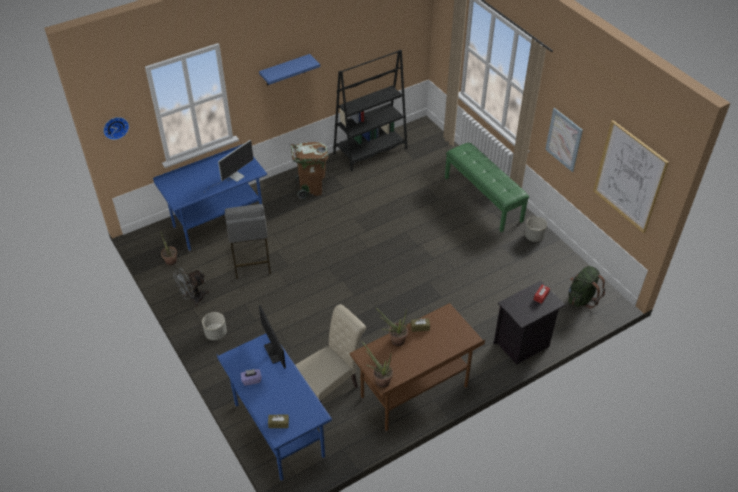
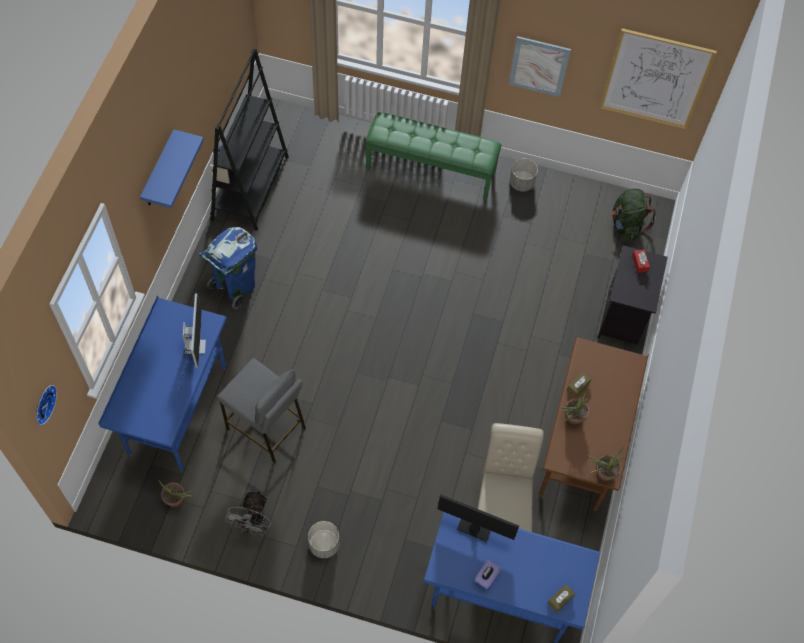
camera: 45 degrees left, 15 degrees up
brown trash can [291,142,328,199] -> blue trash can [199,227,257,309]

